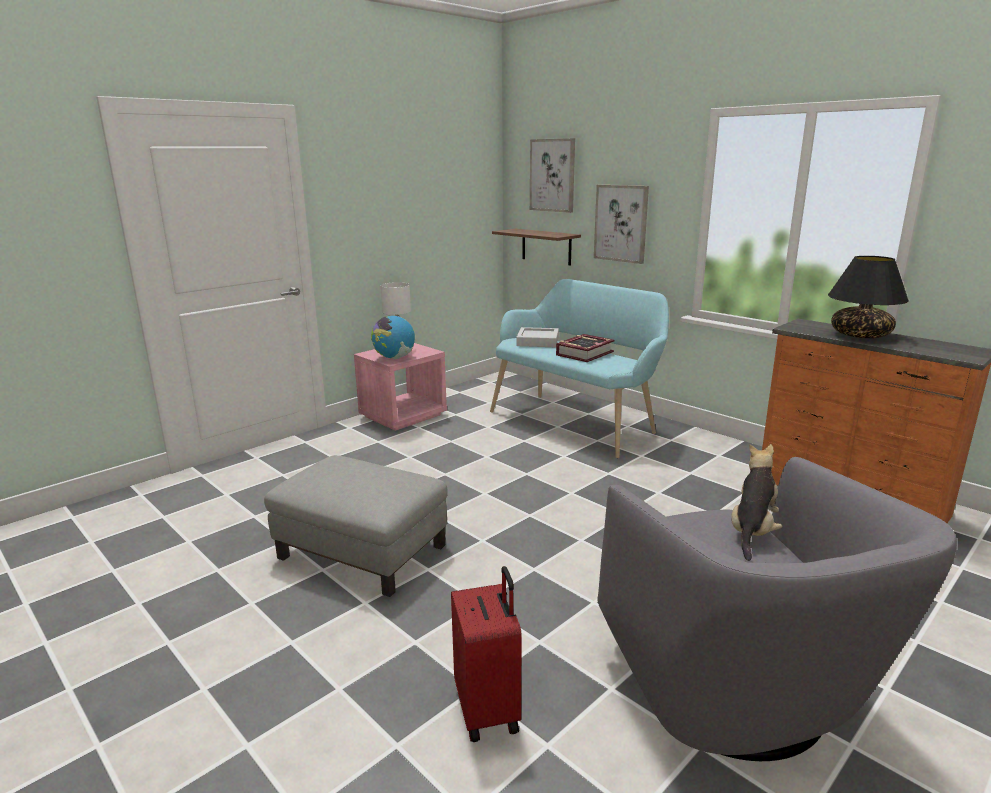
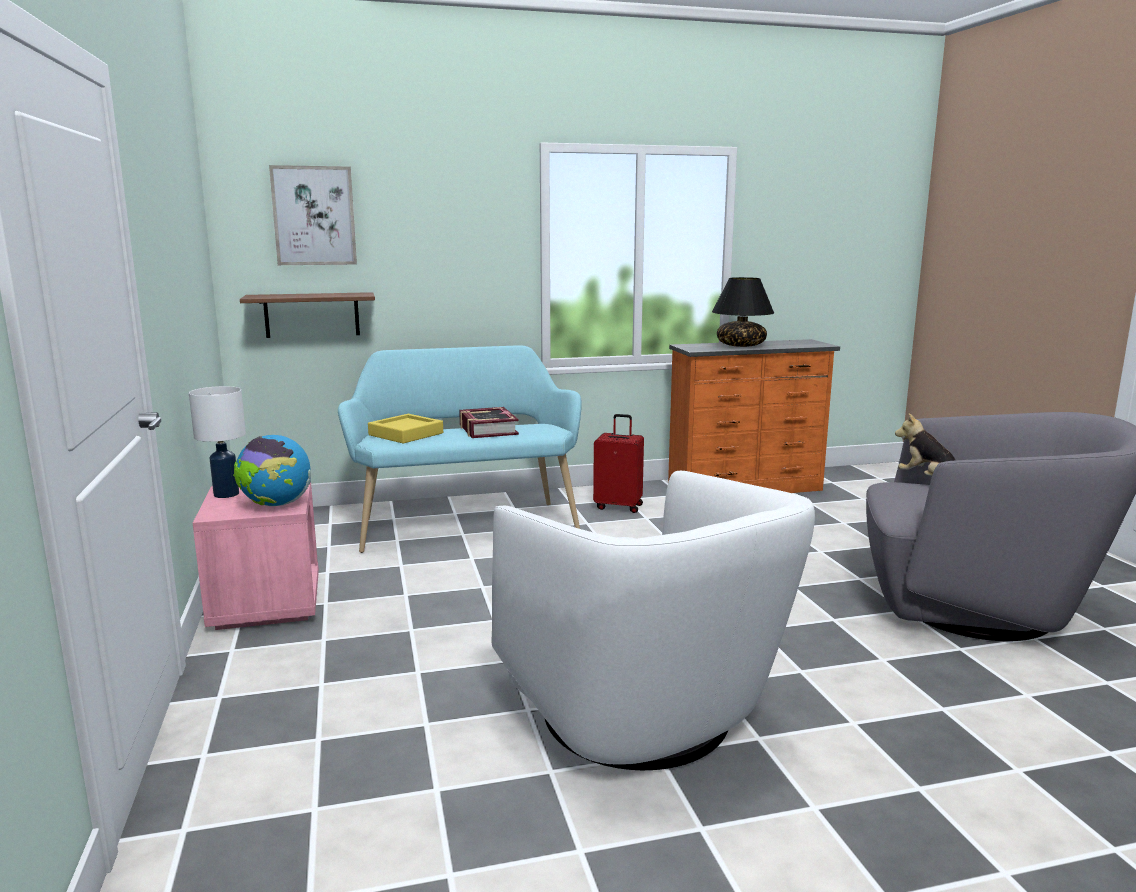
camera: 60 degrees left, 5 degrees down
grey ottoman [264,455,448,597] -> white armchair [492,471,815,770]
red suitcase [451,566,522,742] -> red suitcase moved to [593,414,644,513]
grey tray [516,327,559,347] -> yellow tray [368,414,443,443]
picture [594,185,649,264] -> none

